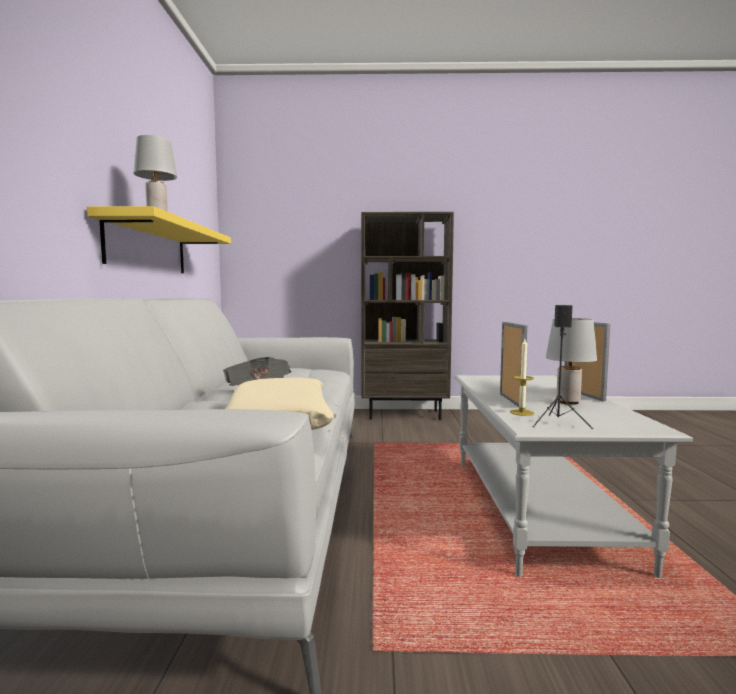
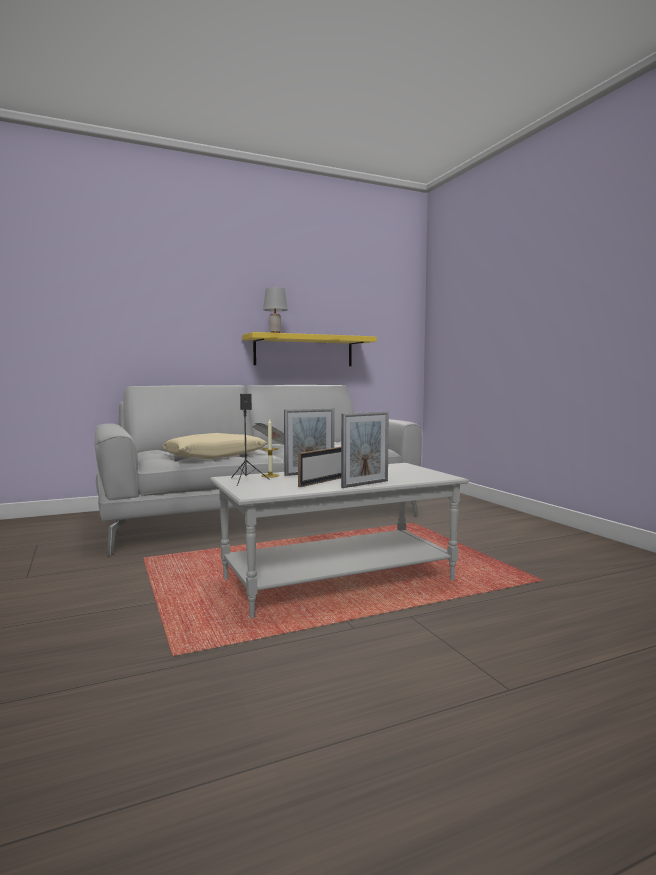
camera: 65 degrees right, 0 degrees up
brown bookcase [361,212,454,420] -> none
grey table lamp [546,318,597,405] -> picture frame [298,447,341,487]

